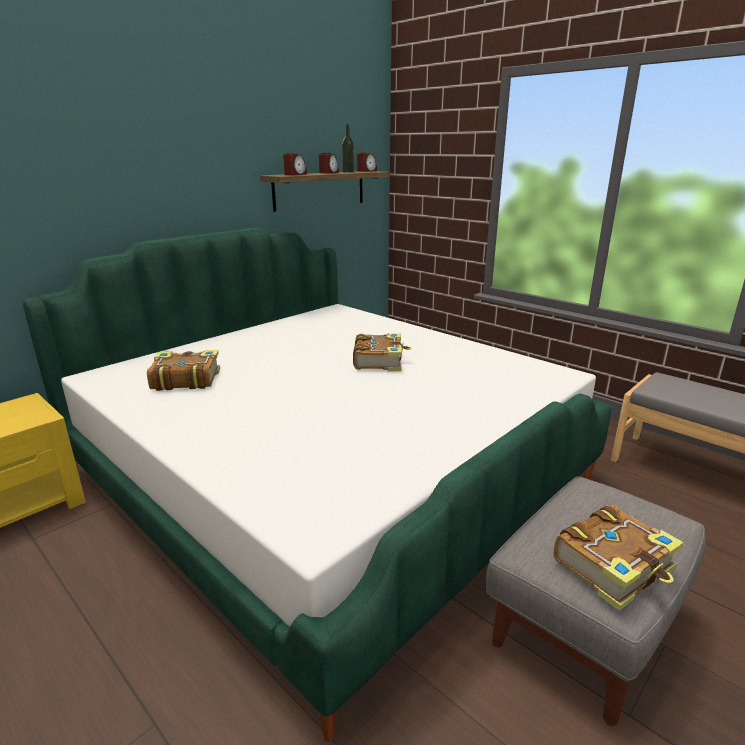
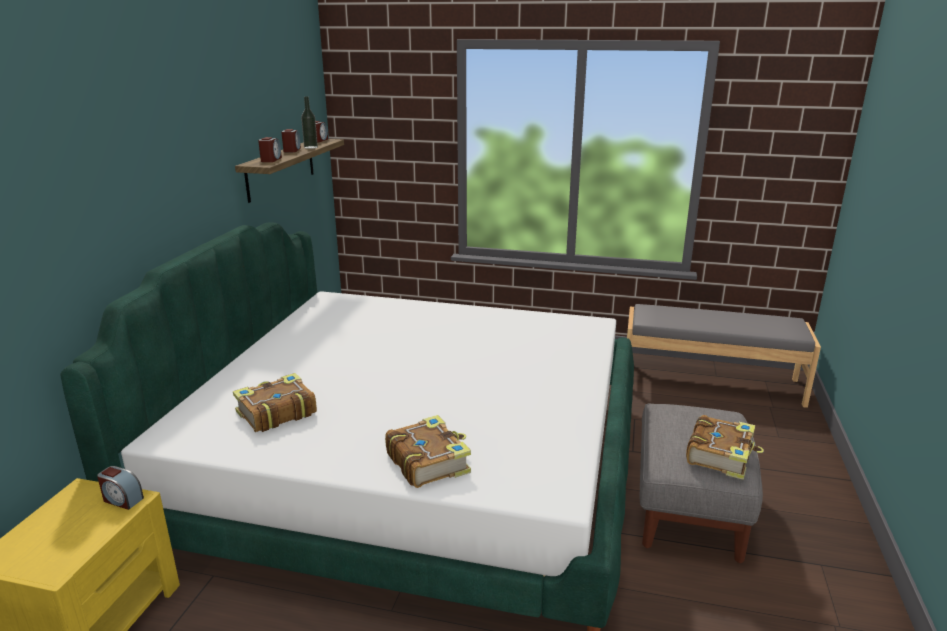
camera: 30 degrees left, 0 degrees up
book [353,333,412,371] -> book moved to [385,415,471,488]
none -> alarm clock [97,466,144,510]

